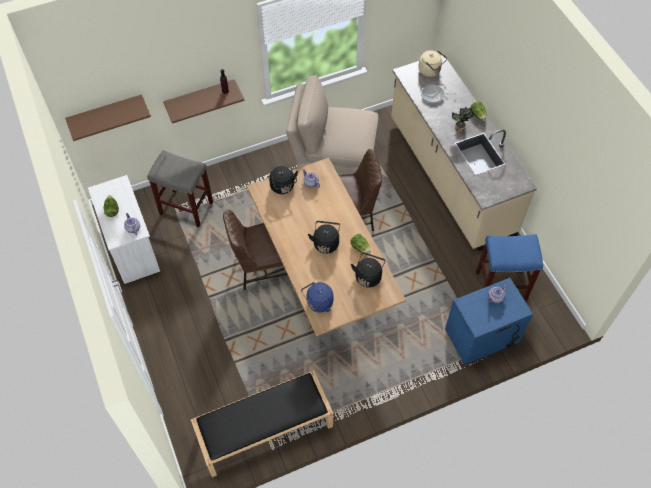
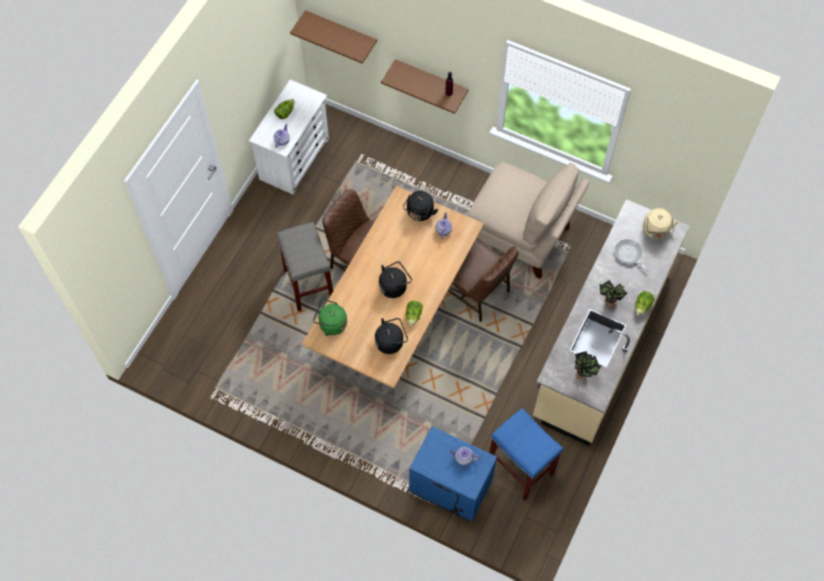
camera: 50 degrees right, 5 degrees up
grey stool [147,150,213,227] -> grey stool moved to [277,222,333,312]
black bench [191,370,333,477] -> none
beige chair [286,75,378,175] -> beige chair turned 150 degrees clockwise [468,162,589,279]
blue kettle [301,282,333,312] -> green kettle [313,299,347,336]
none -> potted plant [575,351,601,380]

